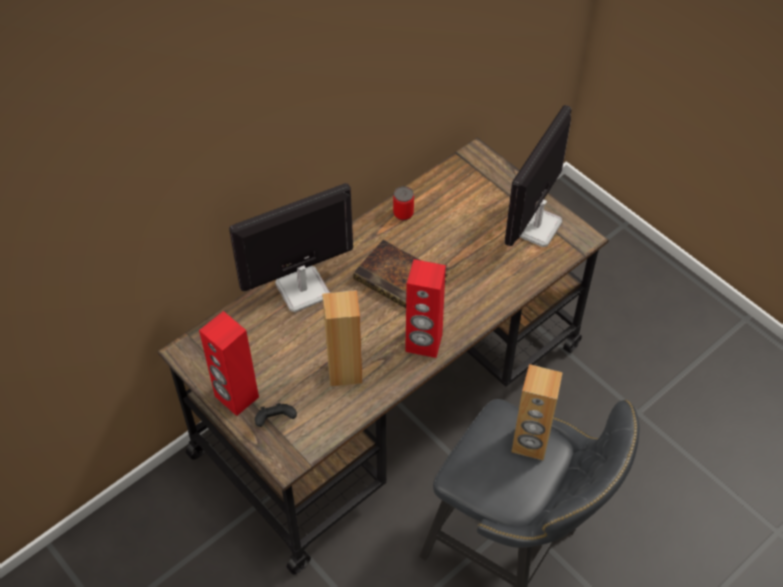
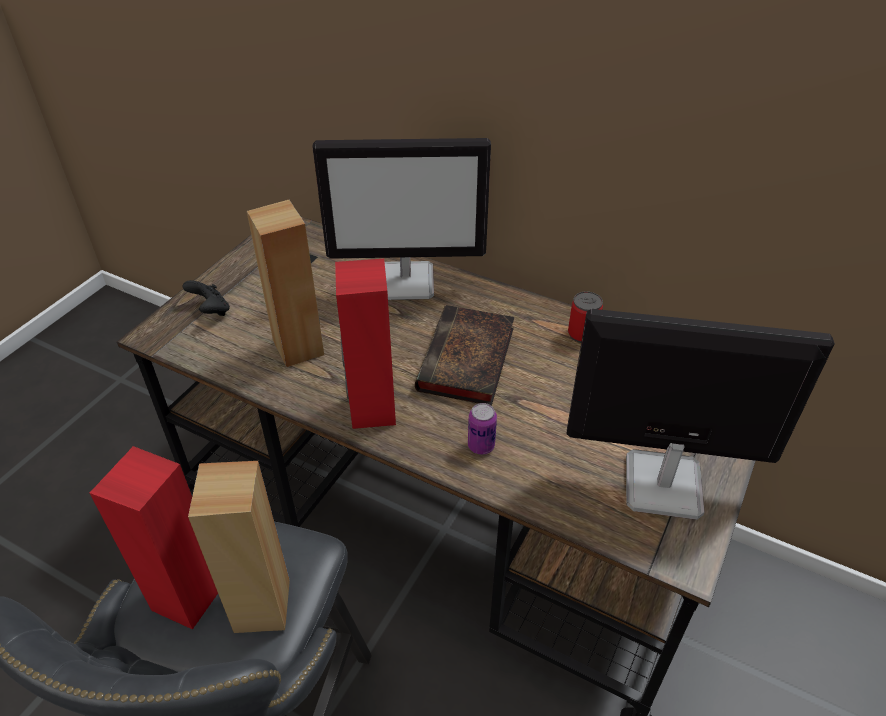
camera: 70 degrees right, 10 degrees down
red speaker [199,311,259,416] -> red speaker moved to [90,446,218,630]
monitor [229,183,353,312] -> monitor turned 135 degrees clockwise [312,138,491,300]
none -> can [468,403,497,455]

